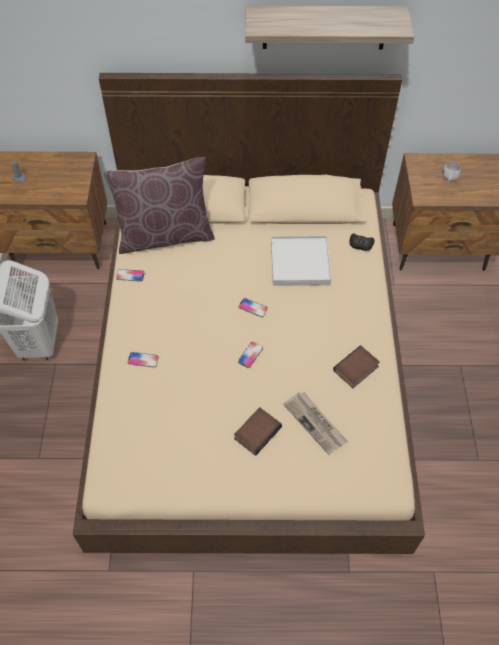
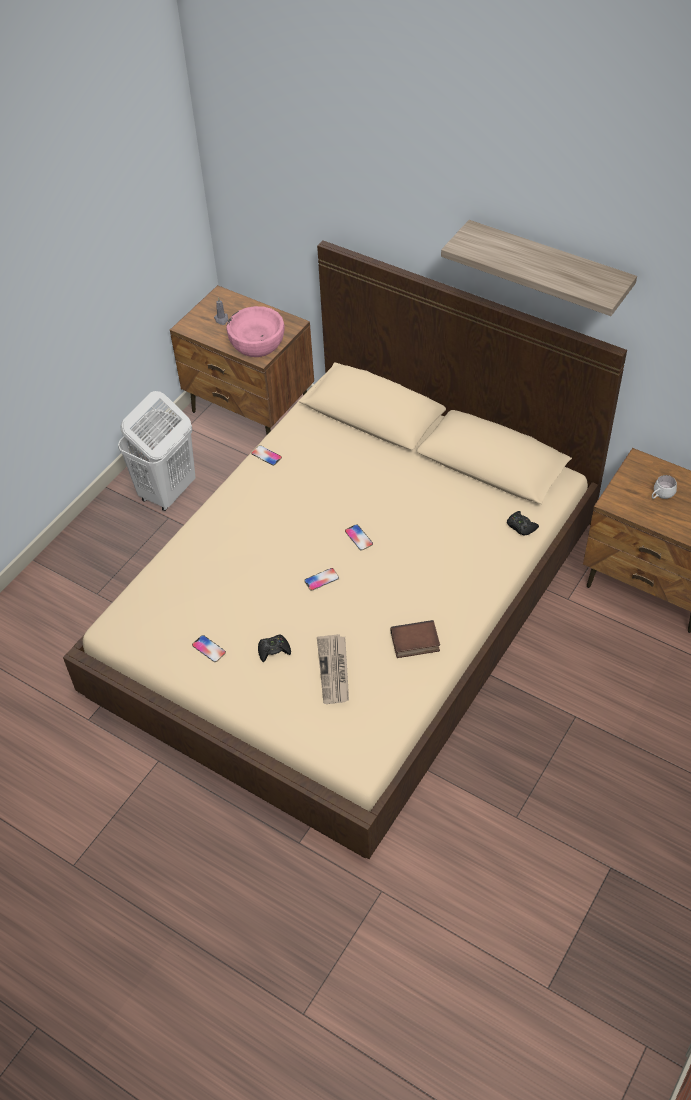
camera: 35 degrees right, 5 degrees down
brown pillow [104,157,215,254] -> none
phone [128,352,158,368] -> phone moved to [192,635,226,662]
book [234,407,282,456] -> black game controller [258,634,291,662]
white tray [271,236,331,286] -> none
none -> pink bowl [226,306,285,357]

